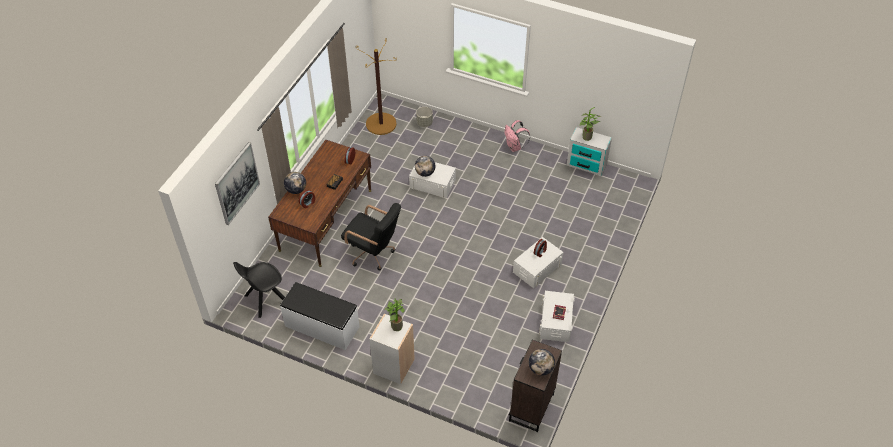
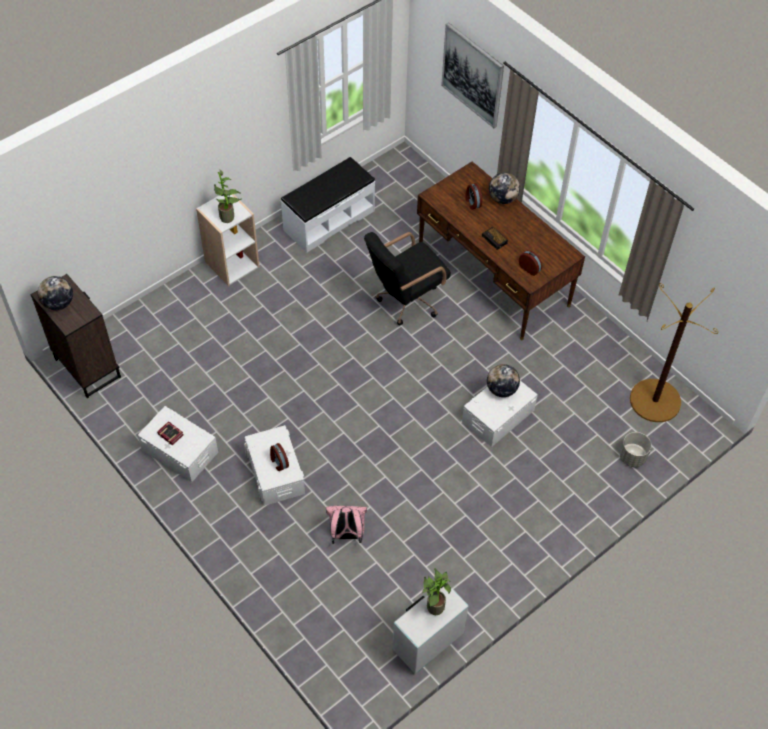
camera: 115 degrees right, 5 degrees up
black chair [233,262,285,318] -> none
pink backpack [505,120,530,152] -> pink backpack moved to [326,506,367,544]

